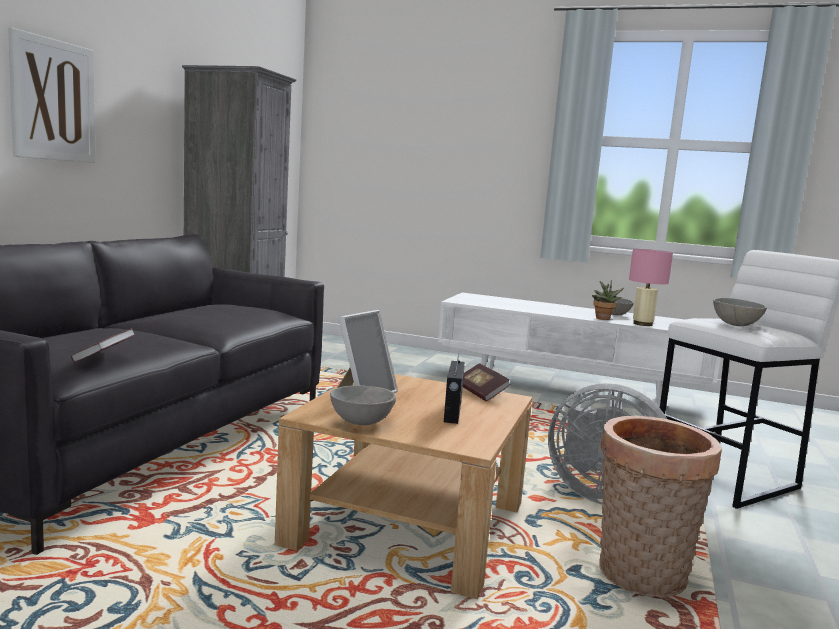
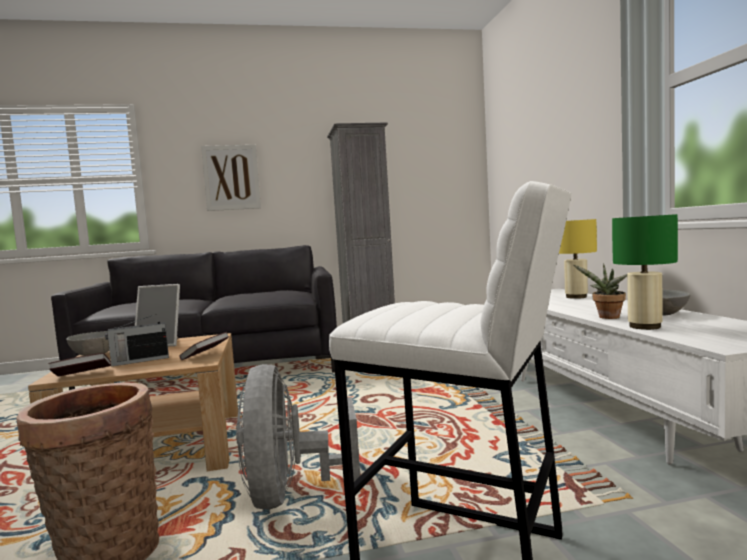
camera: 60 degrees right, 5 degrees down
book [71,328,136,362] -> book moved to [48,353,111,377]
pink table lamp [629,249,673,326] -> green table lamp [612,214,678,330]
grey bowl [713,298,767,326] -> none
none -> yellow table lamp [559,219,597,299]

